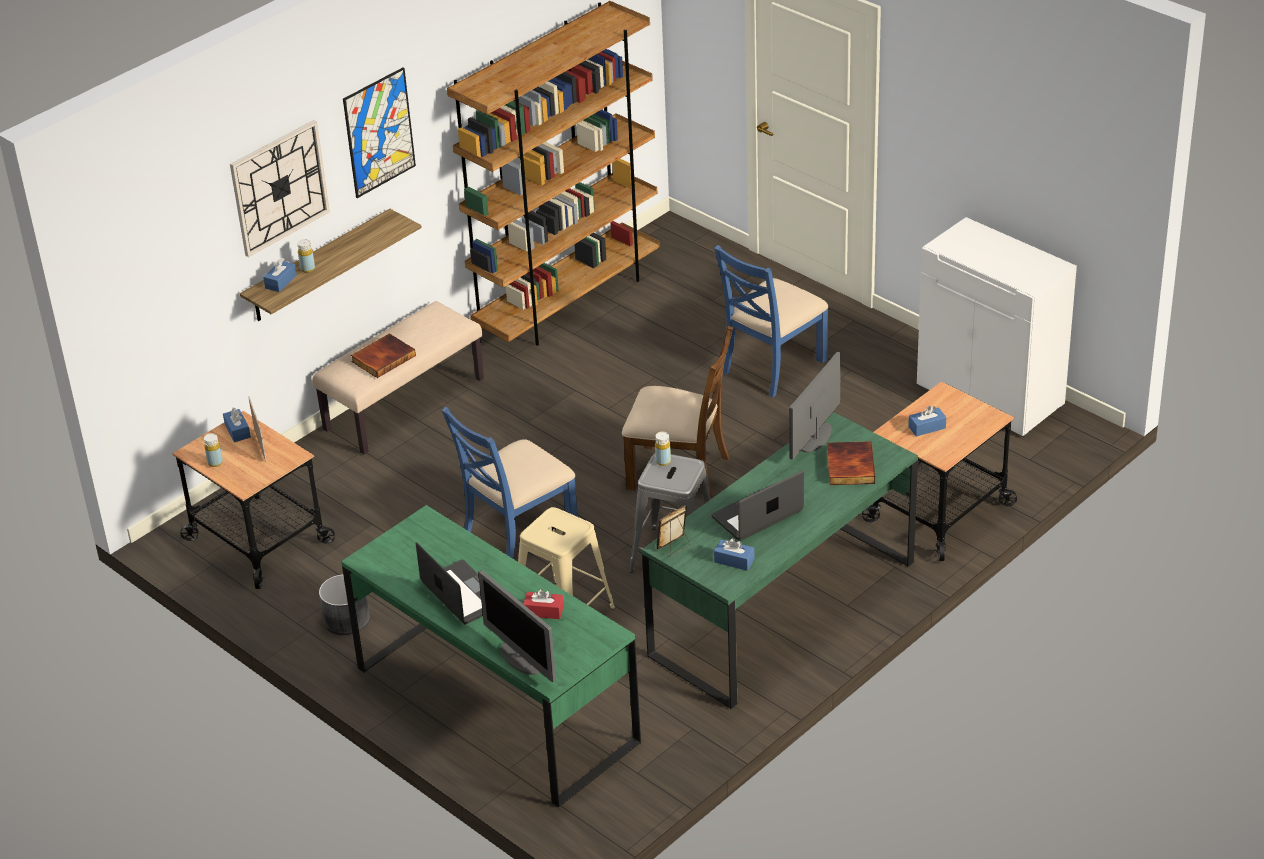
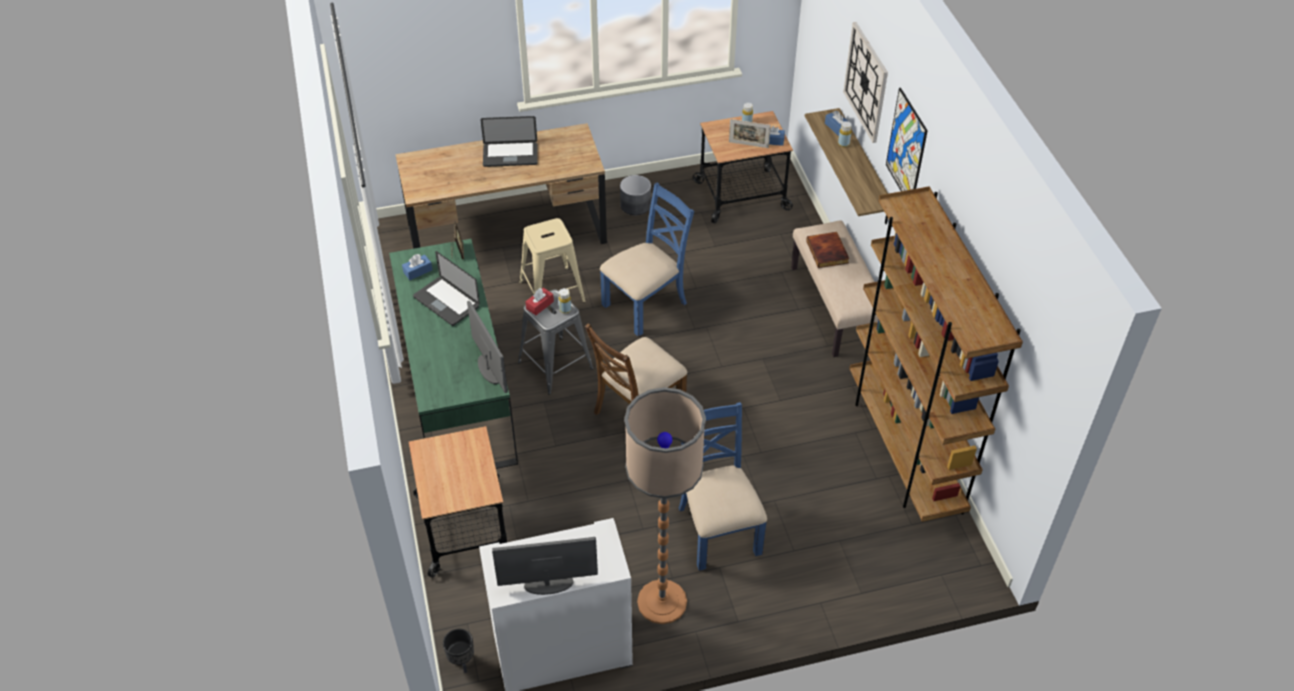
camera: 120 degrees right, 10 degrees up
green desk [341,505,641,808] -> brown desk [395,123,607,249]
blue chair [442,406,578,559] -> blue chair turned 60 degrees clockwise [600,183,694,337]
monitor [478,570,556,682] -> monitor moved to [492,537,598,595]
red tissue box [523,589,564,619] -> red tissue box moved to [525,288,554,315]
laptop [712,471,804,541] -> laptop turned 135 degrees clockwise [413,251,480,326]
book [827,441,876,485] -> none
blue tissue box [908,406,946,437] -> none
none -> black planter [443,629,474,673]
none -> floor lamp [624,387,706,624]

